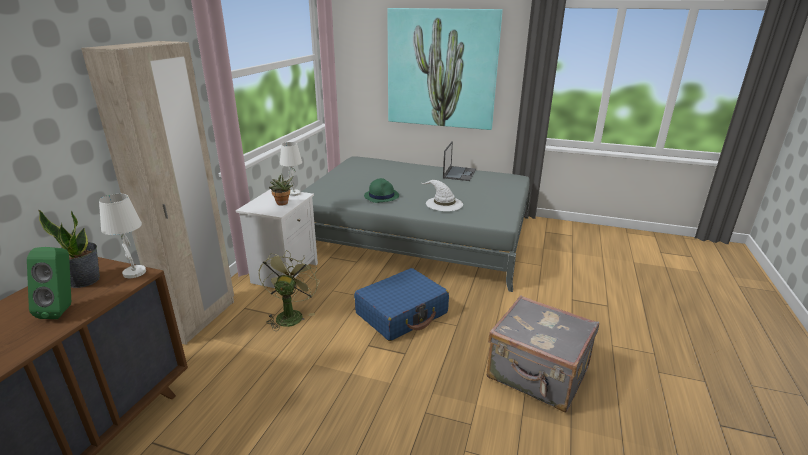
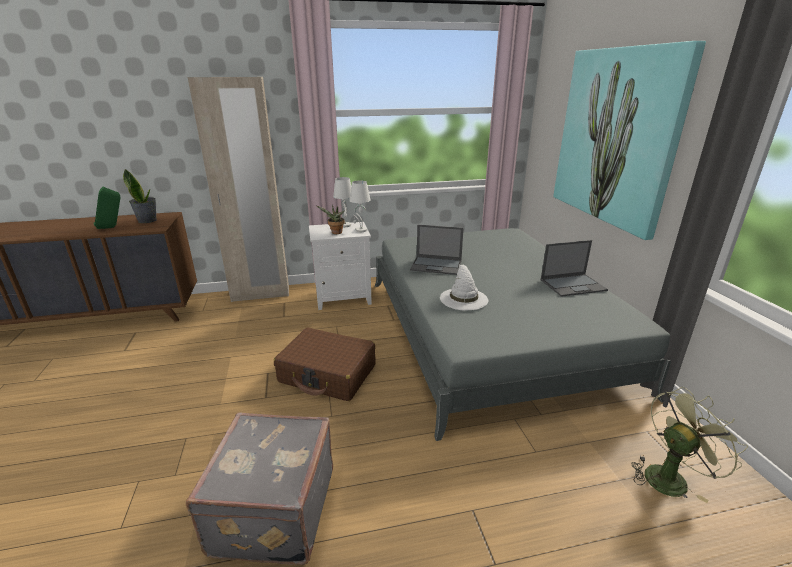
camera: 60 degrees right, 0 degrees up
white table lamp [99,194,146,278] -> white table lamp moved to [333,177,351,227]
green fan [259,250,319,331] -> green fan moved to [631,387,748,503]
blue suitcase [354,268,449,341] -> brown suitcase [274,327,376,401]
green hat [364,178,399,203] -> laptop [410,225,464,275]

